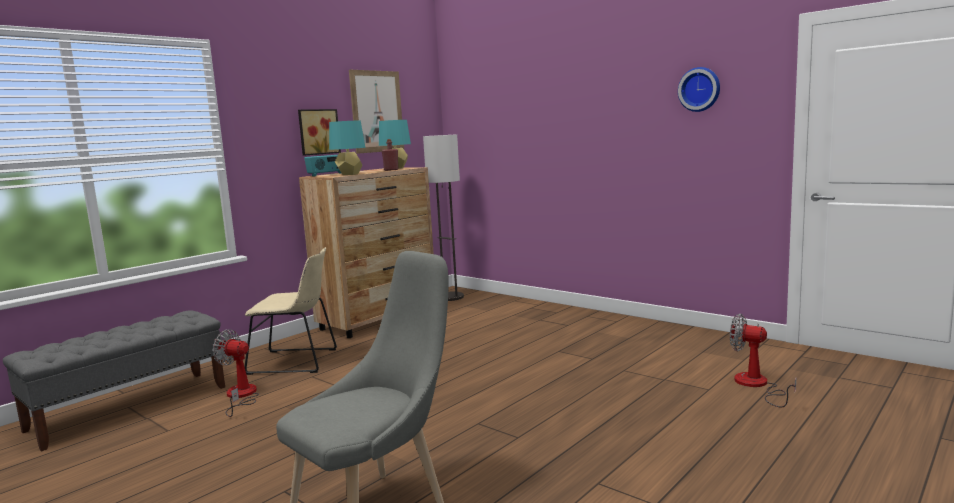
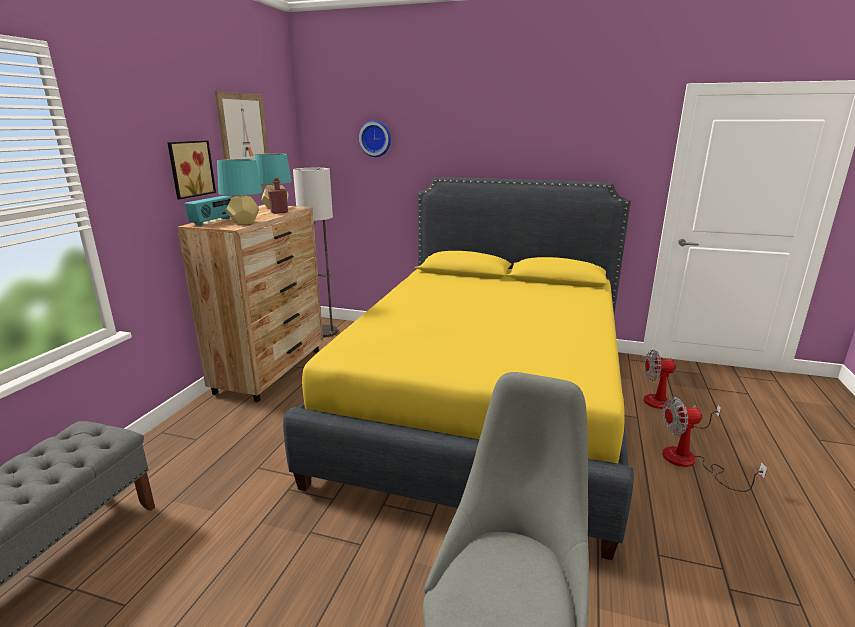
camera: 25 degrees left, 10 degrees up
fan [212,329,259,417] -> fan moved to [662,397,767,492]
beige chair [244,247,337,375] -> none
wall clock [678,67,720,112] -> wall clock moved to [359,120,391,157]
none -> yellow bed [283,177,634,560]

